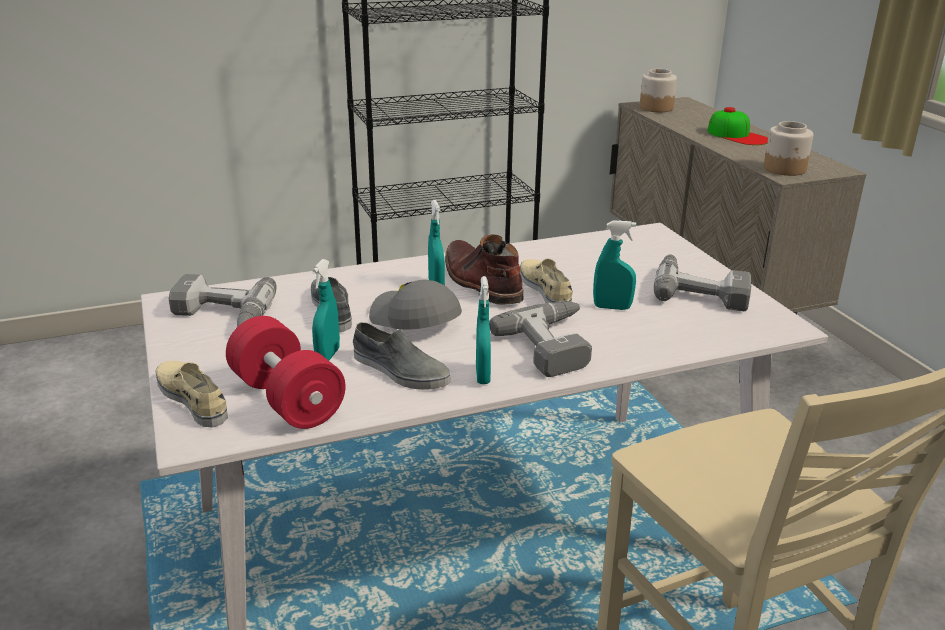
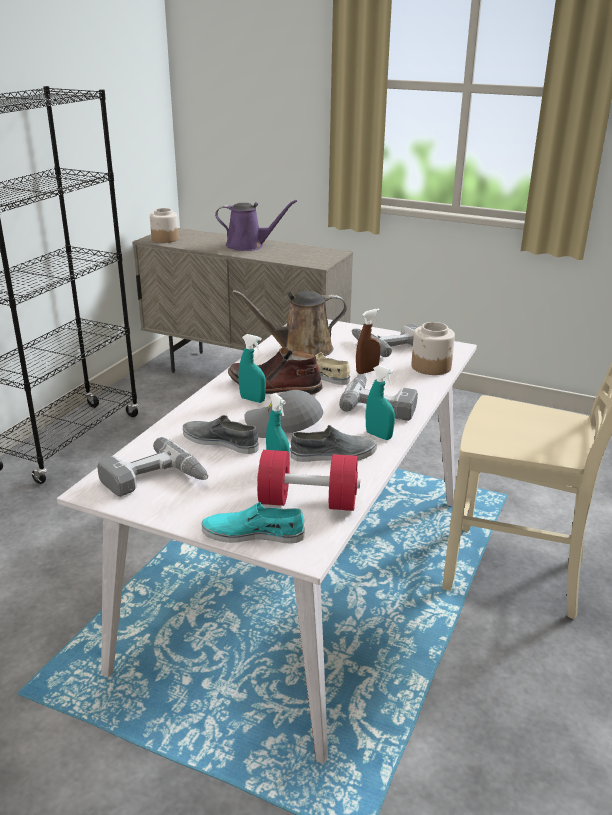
camera: 45 degrees left, 0 degrees up
beige shoe [155,361,228,428] -> turquoise shoe [202,502,305,543]
turquoise spray bottle [593,220,636,310] -> brown spray bottle [356,308,380,374]
cap [707,107,768,145] -> purple watering can [215,200,297,251]
jar [764,121,813,176] -> jar moved to [411,322,455,375]
none -> brown watering can [232,290,347,356]

